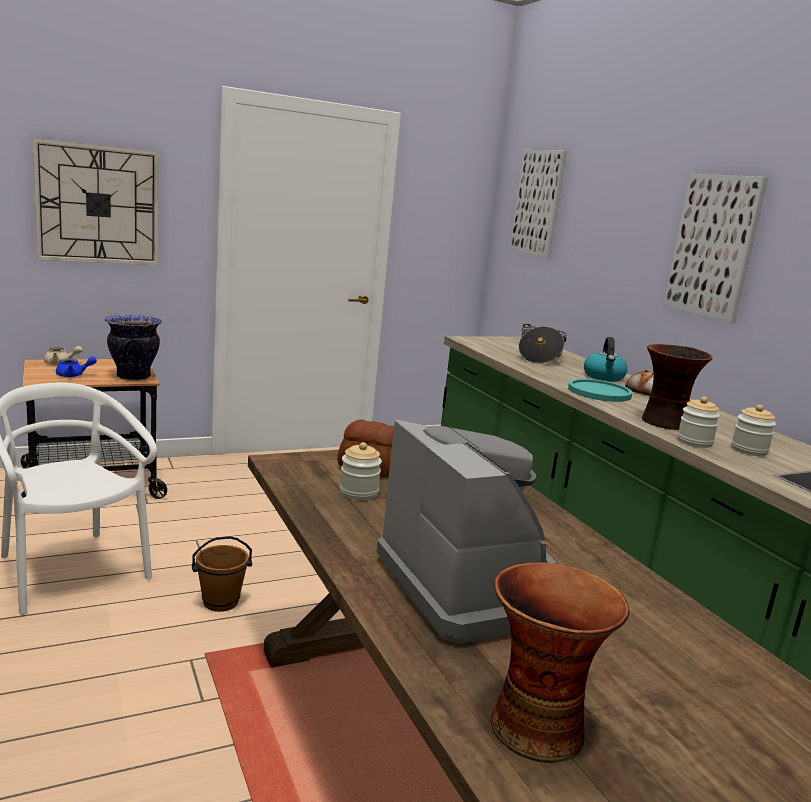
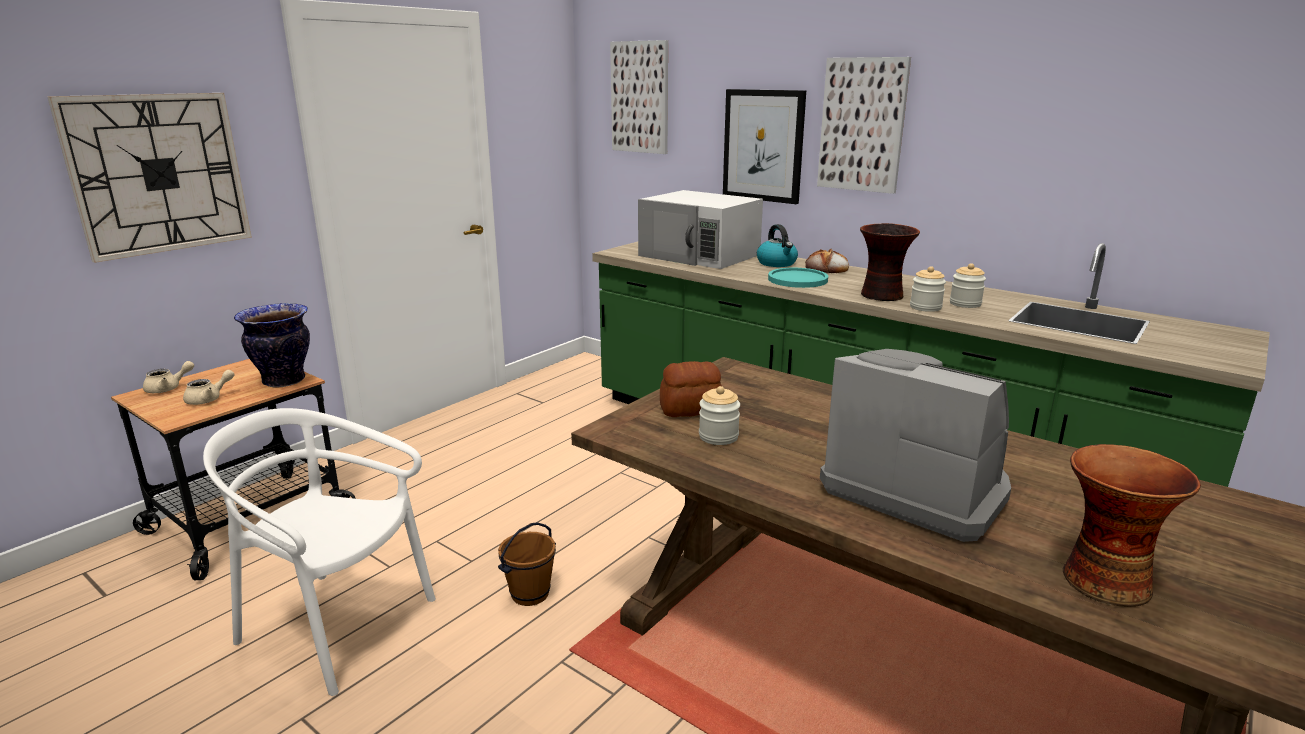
camera: 25 degrees left, 5 degrees up
blue teapot [56,357,97,377] -> beige teapot [183,370,234,405]
cooking pot [518,324,567,364] -> white microwave [638,190,763,269]
none -> picture [723,89,806,204]

